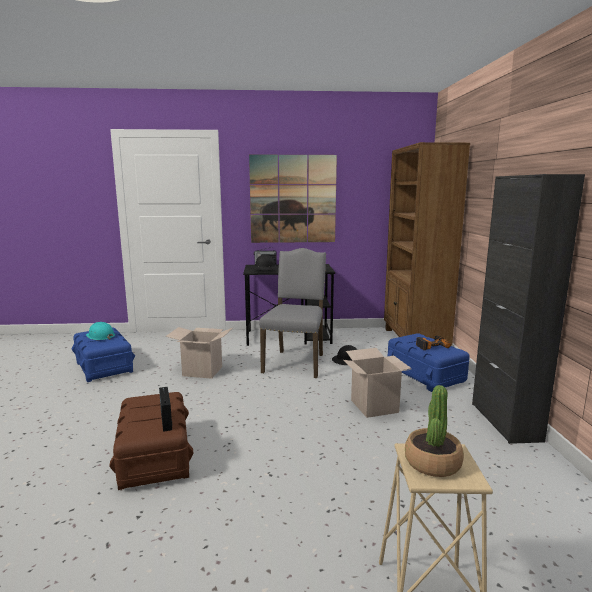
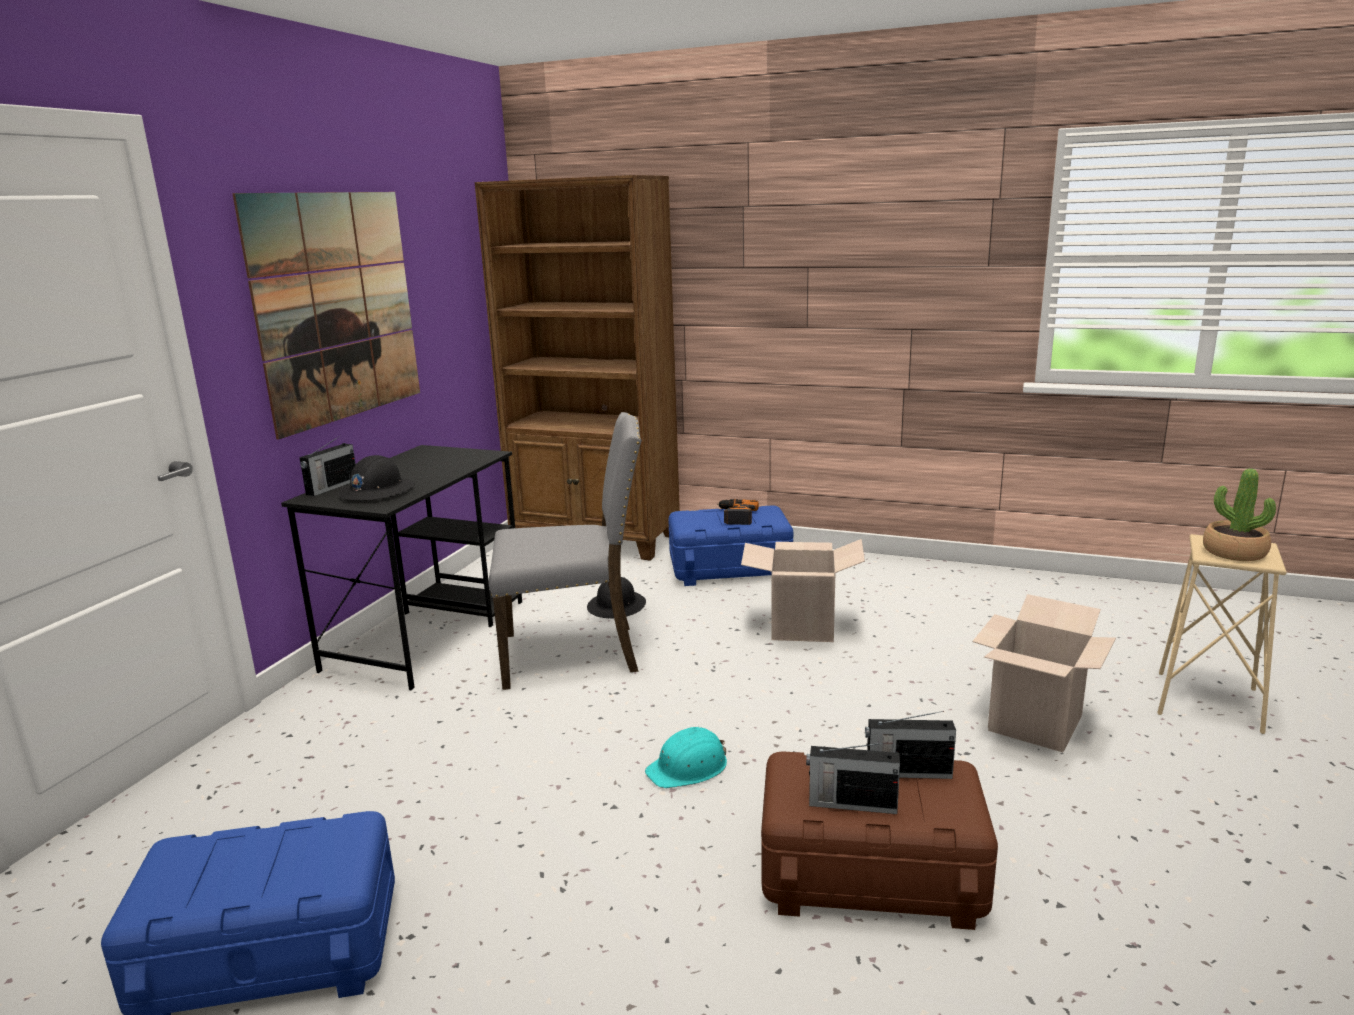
camera: 65 degrees left, 5 degrees up
turquoise hard hat [86,322,115,340] -> turquoise hard hat moved to [645,727,727,788]
cardboard box [165,327,234,379] -> cardboard box moved to [972,594,1116,752]
grey chair [259,248,326,378] -> grey chair turned 135 degrees clockwise [489,412,642,690]
black cabinet [472,174,585,444] -> none
none -> radio [806,742,900,814]

